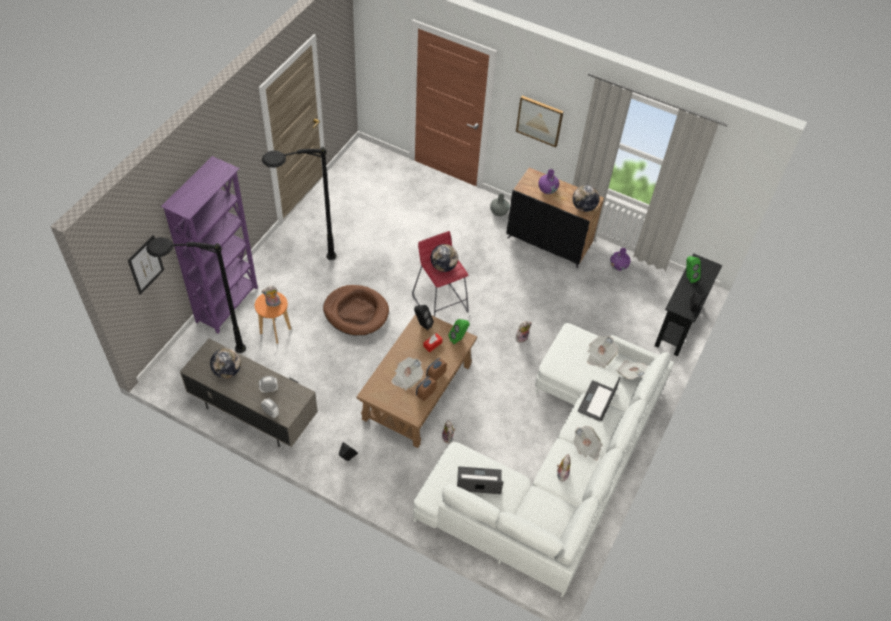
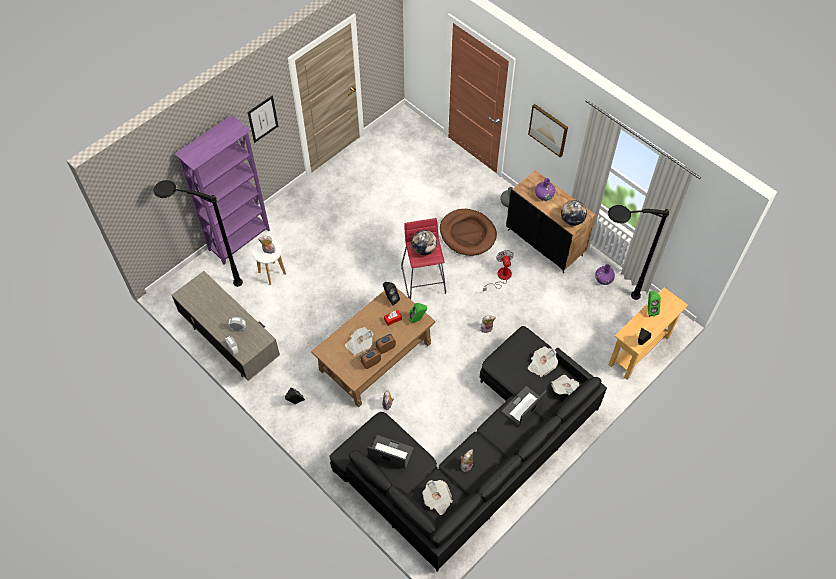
camera: 20 degrees right, 5 degrees up
picture [128,235,164,295] -> picture moved to [247,95,278,143]
globe [210,348,241,378] -> none
orange stool [255,292,291,344] -> white stool [252,239,286,285]
black floor lamp [262,147,336,260] -> black floor lamp moved to [608,205,669,300]
brown dog bed [323,285,389,336] -> brown dog bed moved to [440,209,497,256]
white sofa [413,323,674,597] -> black sofa [330,326,607,572]
newspaper [573,426,603,461] -> newspaper moved to [422,480,453,515]
black console table [654,253,722,356] -> beige console table [609,287,688,380]
none -> fan [483,250,514,292]

